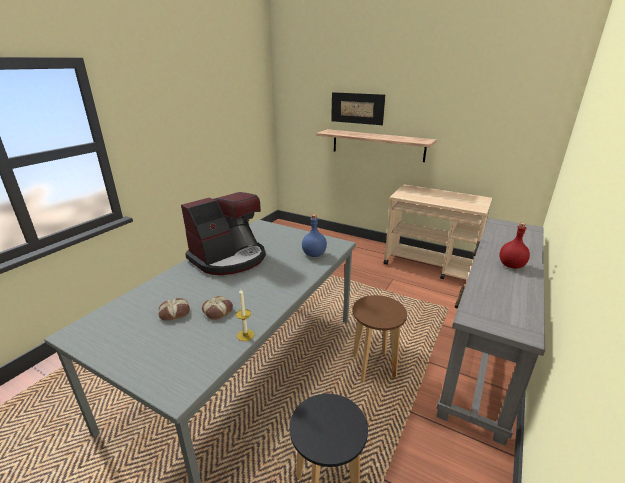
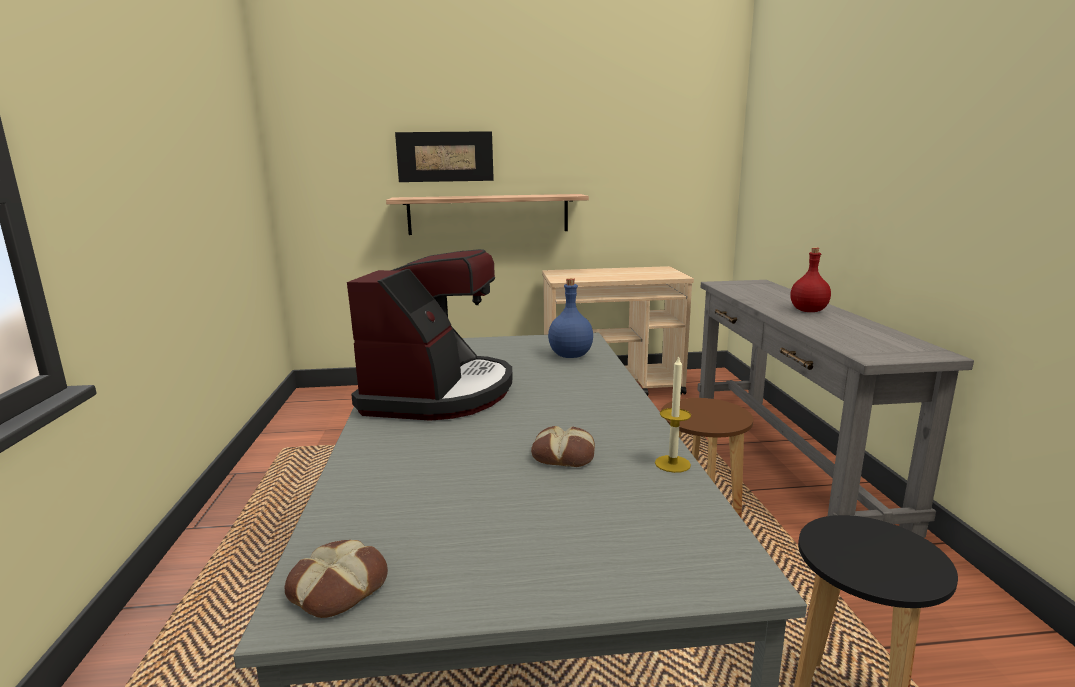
camera: 35 degrees left, 10 degrees down
bread [159,298,190,320] -> bread moved to [285,540,388,618]

